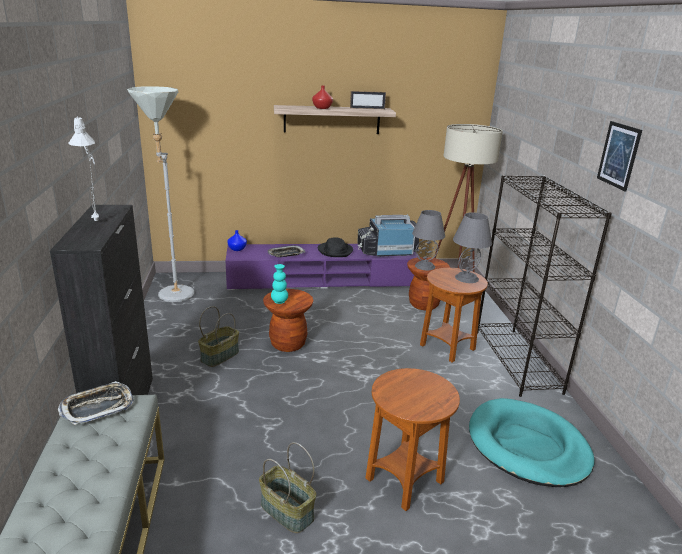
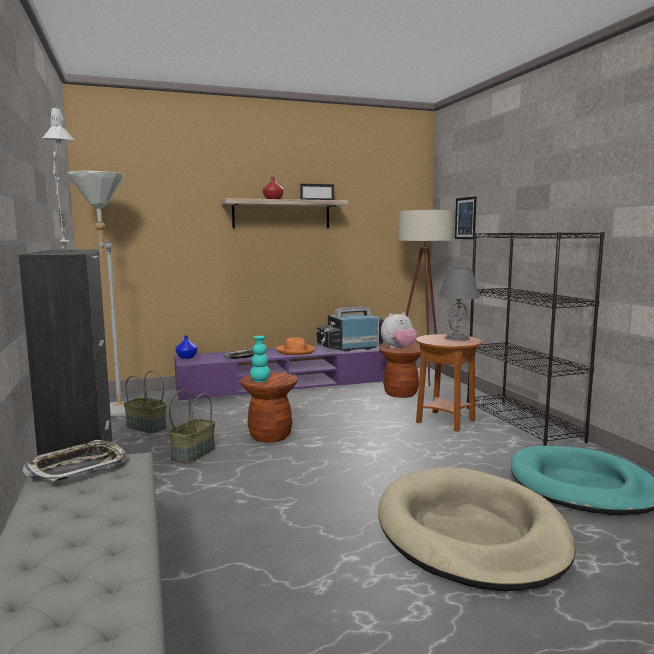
camera: 10 degrees left, 15 degrees down
basket [259,442,316,533] -> basket moved to [124,370,167,433]
black hat [318,237,353,257] -> orange hat [276,337,315,355]
brown side table [365,368,460,511] -> beige dog bed [378,467,576,591]
grey table lamp [412,210,445,270] -> plush toy [381,312,417,349]
picture [597,121,642,192] -> picture moved to [455,196,477,239]

